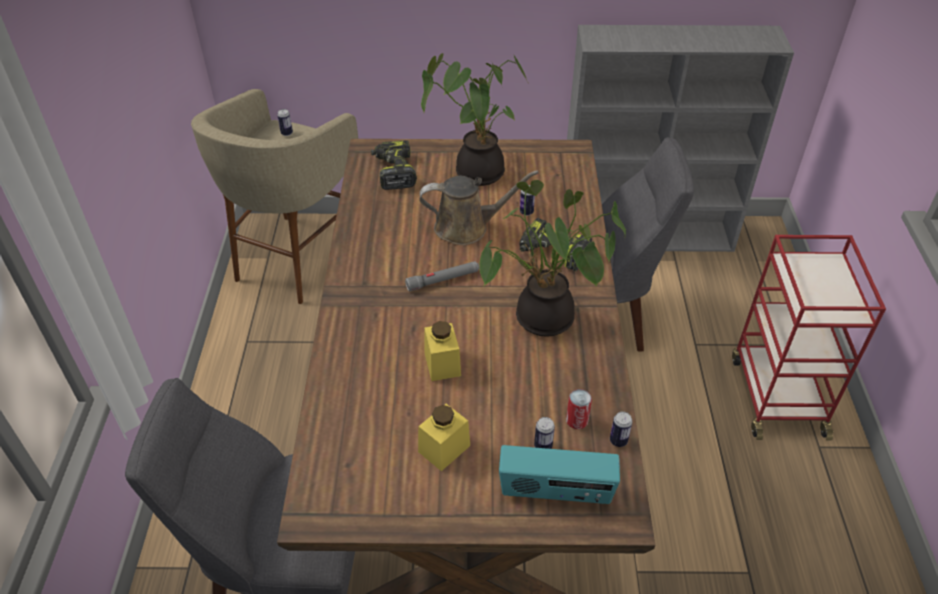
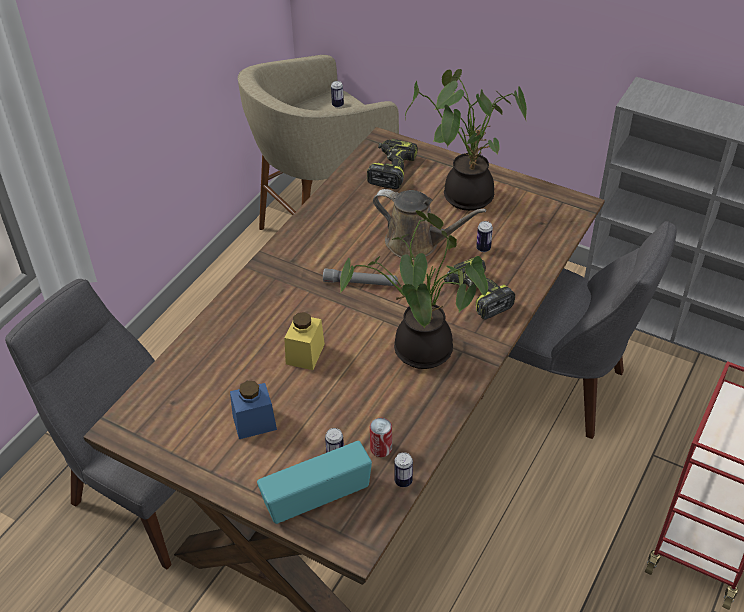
camera: 30 degrees right, 0 degrees up
yellow jar [418,404,470,471] -> blue jar [230,381,277,439]
radio [499,445,620,504] -> radio turned 120 degrees clockwise [257,441,372,524]

